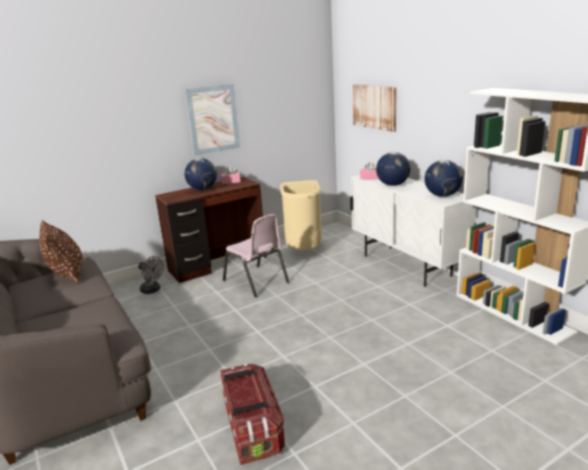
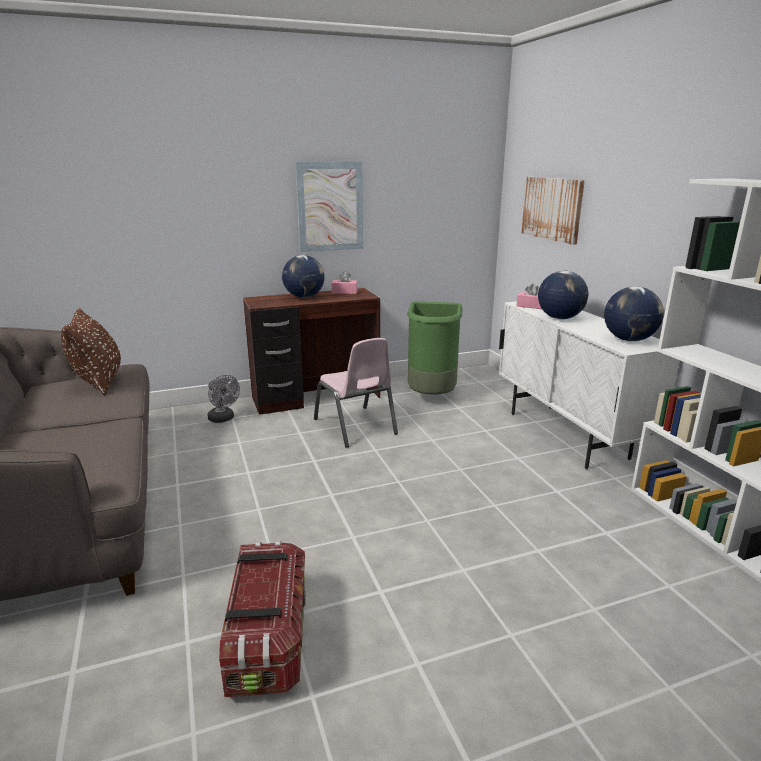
camera: 10 degrees right, 0 degrees up
beige trash can [280,180,322,250] -> green trash can [407,301,462,395]

